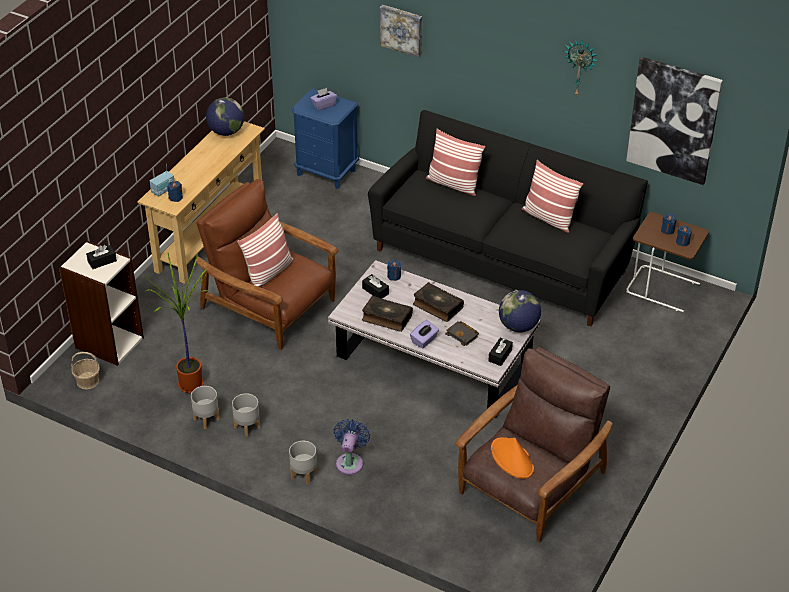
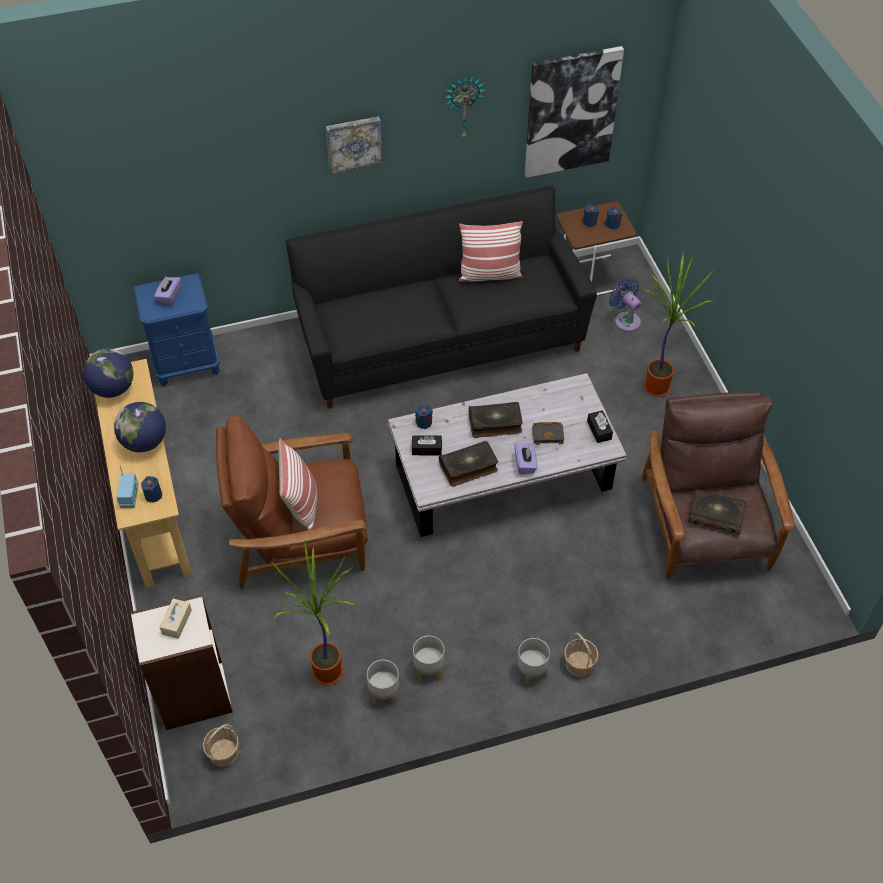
camera: 45 degrees left, 10 degrees up
black tissue box [86,245,117,269] -> beige tissue box [159,599,192,639]
blue fan [334,419,370,475] -> blue fan moved to [609,279,641,332]
picture [380,5,422,57] -> picture moved to [326,116,383,174]
pillow [426,128,486,196] -> none
orange hat [491,437,534,479] -> book [688,490,746,535]
globe [499,290,541,333] -> globe moved to [114,402,166,452]
none -> basket [564,632,599,677]
none -> potted plant [642,252,714,397]

